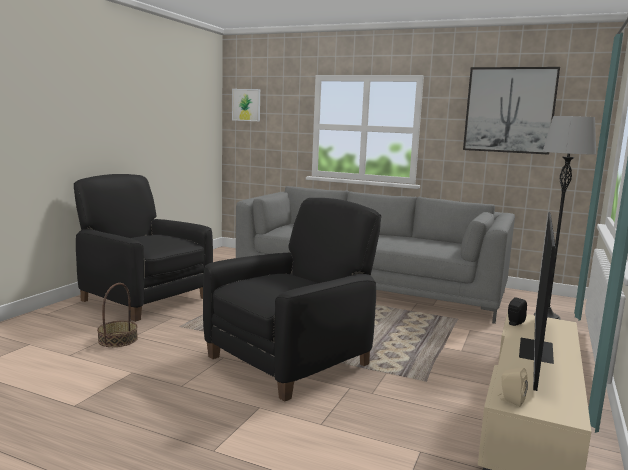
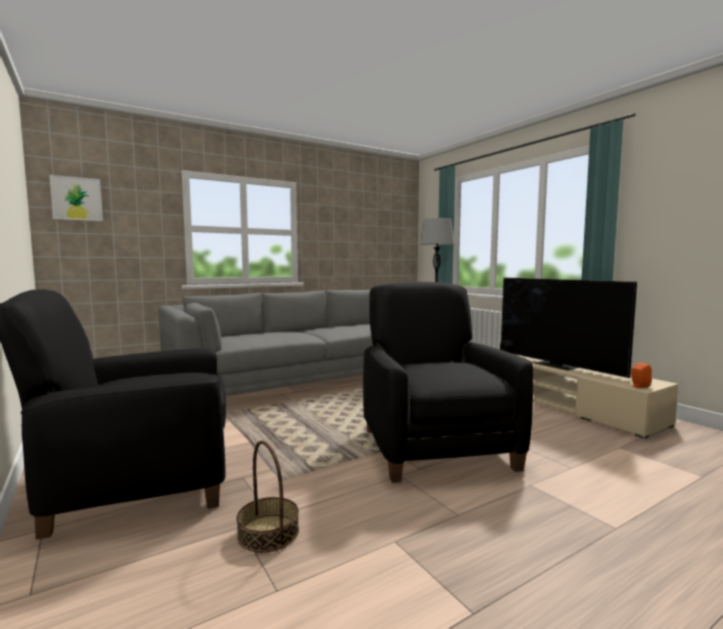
camera: 55 degrees left, 5 degrees down
picture [463,67,560,155] -> none
beige speaker [498,368,528,407] -> orange speaker [631,362,652,388]

